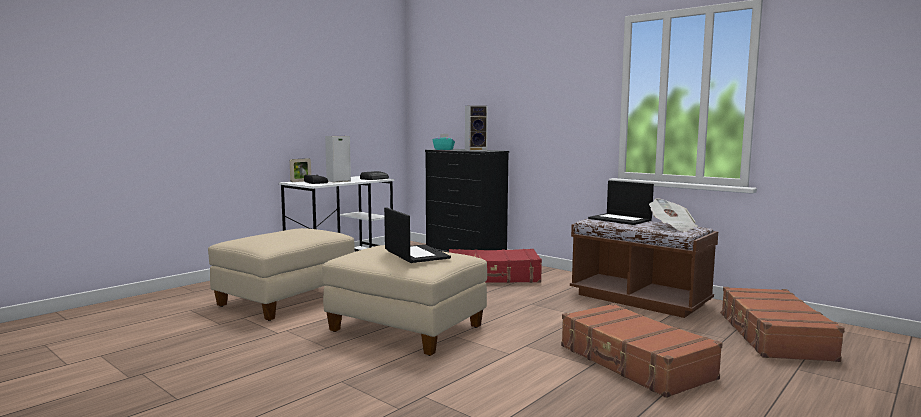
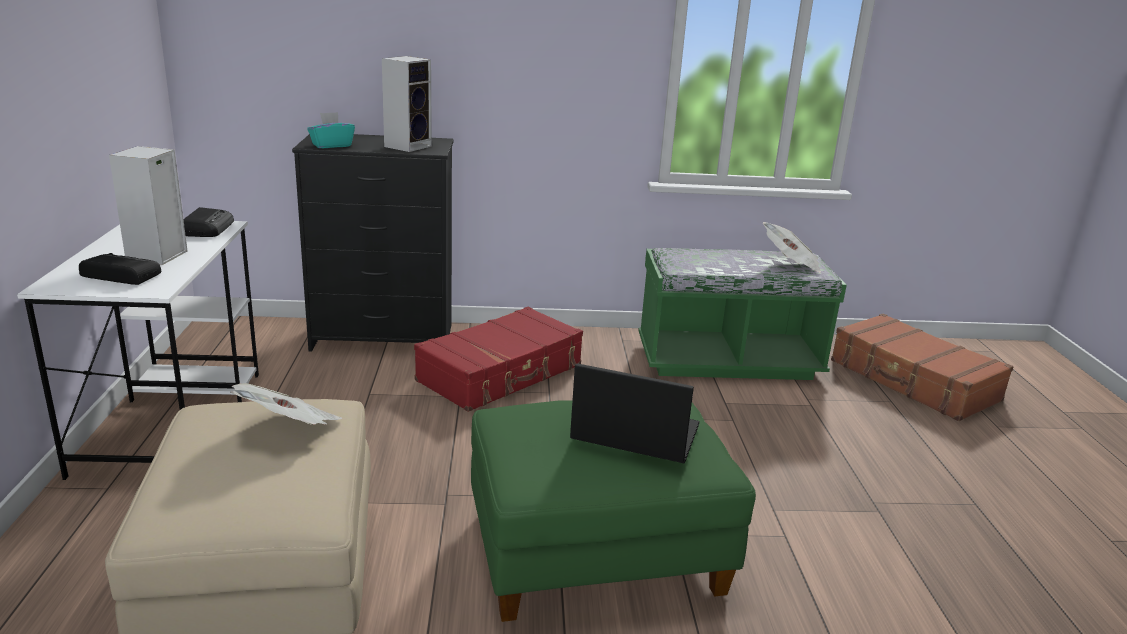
camera: 45 degrees left, 15 degrees up
picture frame [290,158,311,182] -> none
beige ottoman [322,245,487,356] -> green ottoman [471,400,756,622]
brown suitcase [561,303,723,398] -> none
brown bench [570,219,718,318] -> green bench [638,248,847,380]
laptop [588,180,654,225] -> none
none -> newspaper [230,383,343,425]

